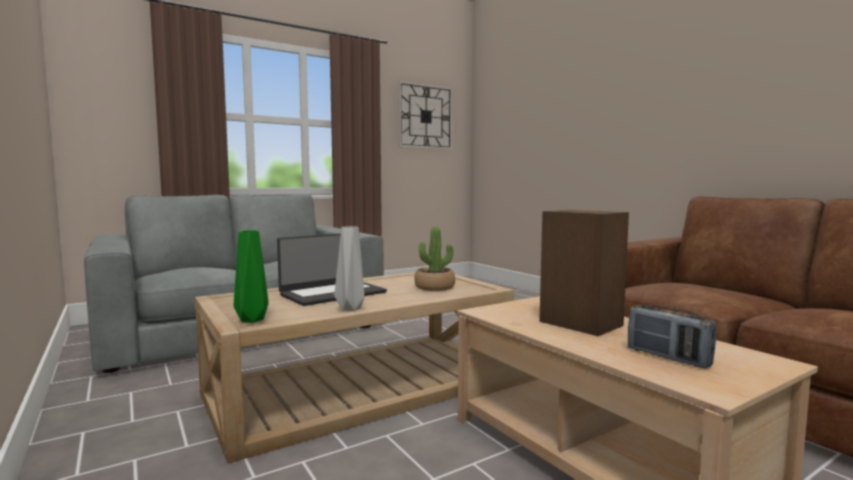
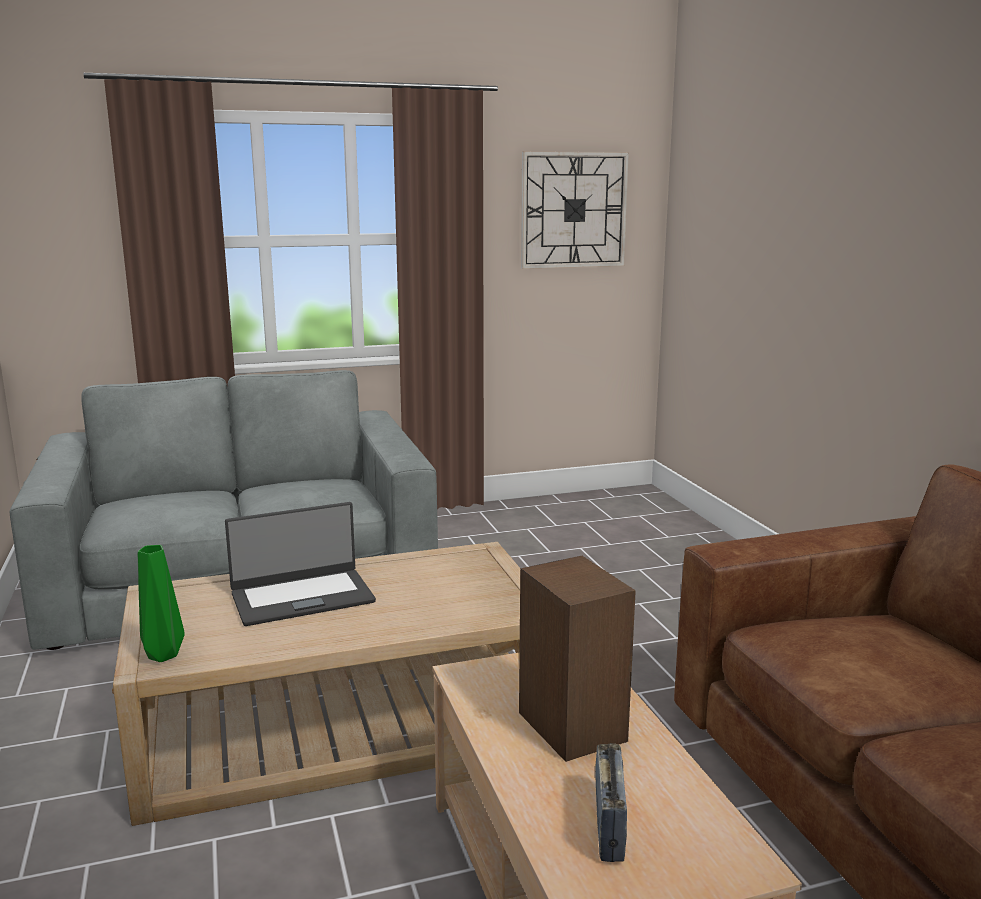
camera: 15 degrees right, 10 degrees up
grey vase [334,226,364,311] -> none
potted plant [414,227,455,291] -> none
radio [628,305,716,368] -> radio turned 150 degrees counterclockwise [595,743,627,862]

